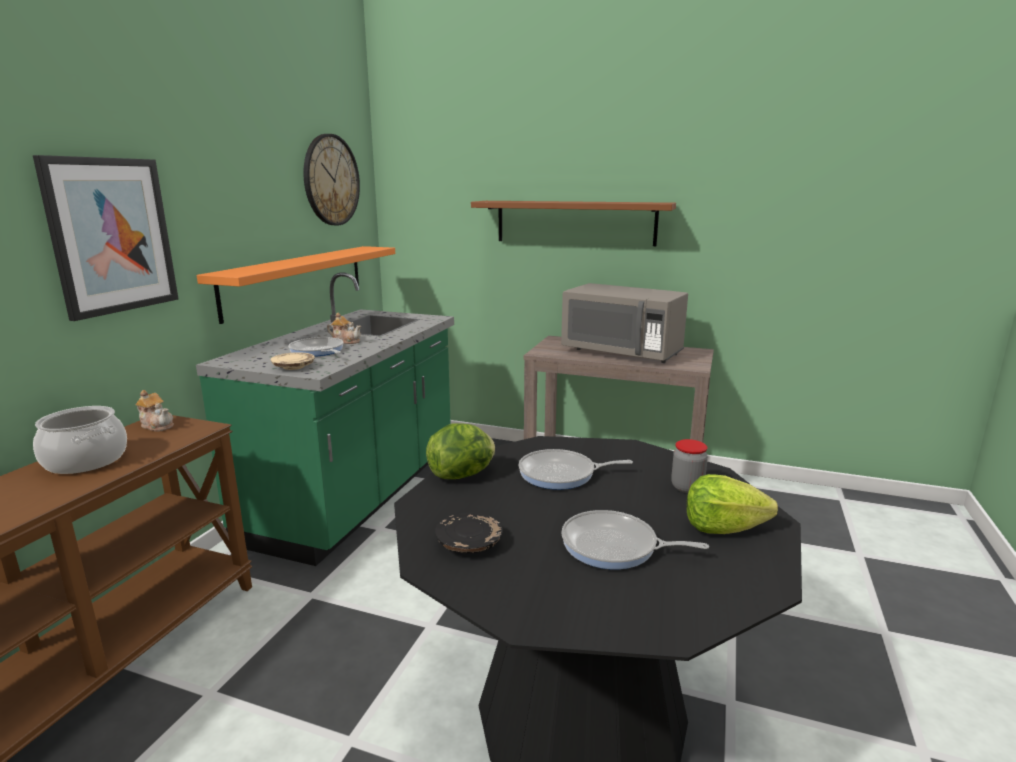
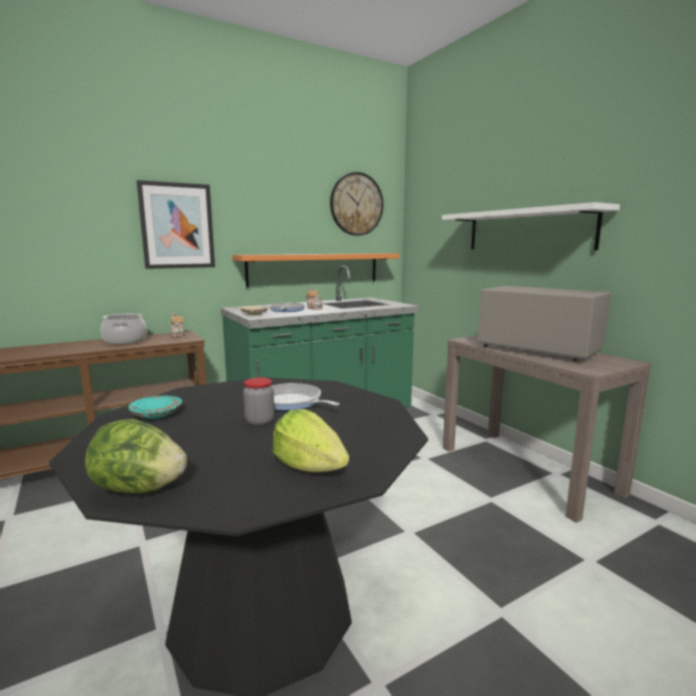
camera: 40 degrees right, 5 degrees down
lettuce [426,423,495,479] -> lettuce moved to [85,419,187,494]
black plate [435,512,503,553] -> turquoise plate [128,395,182,419]
brown shelf [471,201,676,246] -> white shelf [442,202,620,250]
grey microwave [561,283,688,363] -> grey microwave turned 150 degrees clockwise [477,286,611,362]
frying pan [561,510,709,569] -> none
jar [671,439,708,493] -> jar moved to [243,377,274,426]

